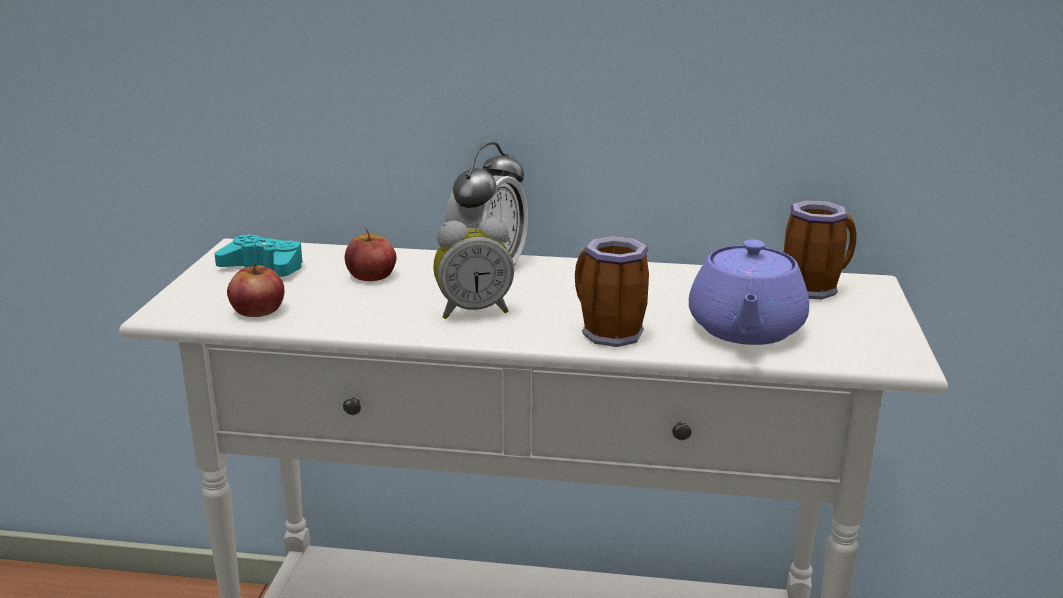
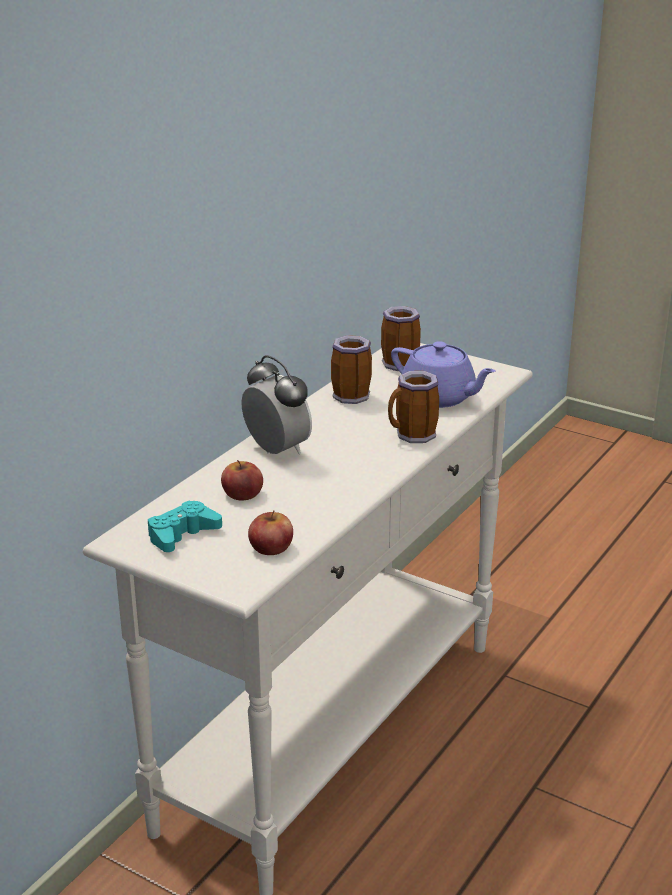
camera: 65 degrees left, 5 degrees up
alarm clock [433,218,514,319] -> none
none -> mug [331,335,372,404]

